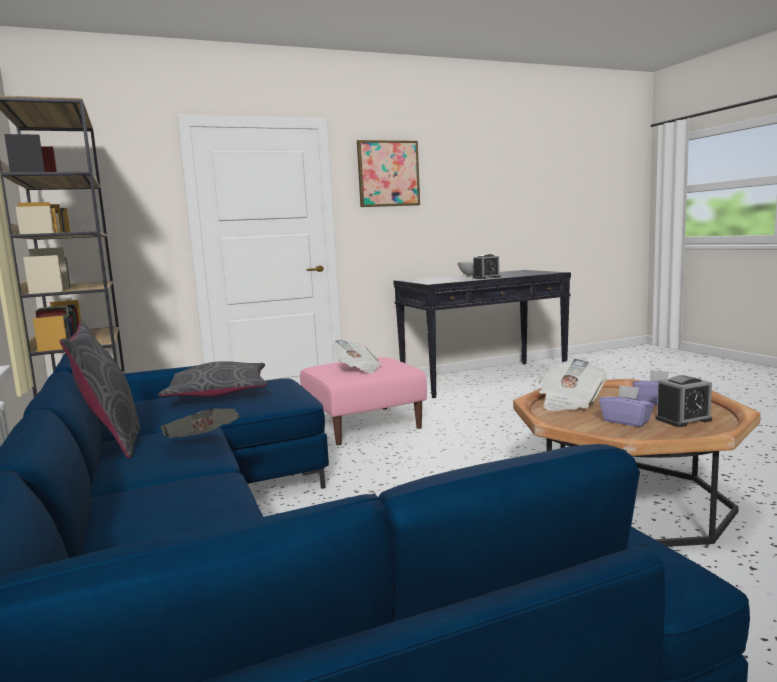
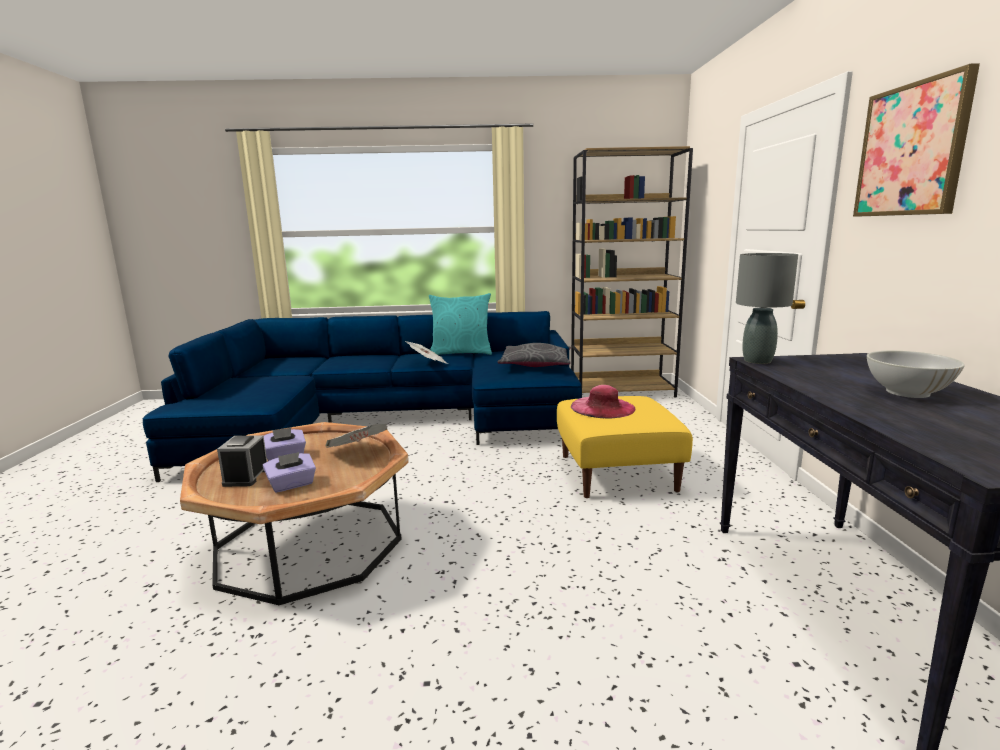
camera: 110 degrees right, 5 degrees up
grey pillow [60,322,140,459] -> turquoise pillow [429,293,492,355]
pink ottoman [300,357,427,445] -> yellow ottoman [557,396,693,498]
newspaper [331,340,382,373] -> pink hat [571,385,636,418]
alarm clock [473,254,501,279] -> none
none -> grey table lamp [736,253,798,364]

